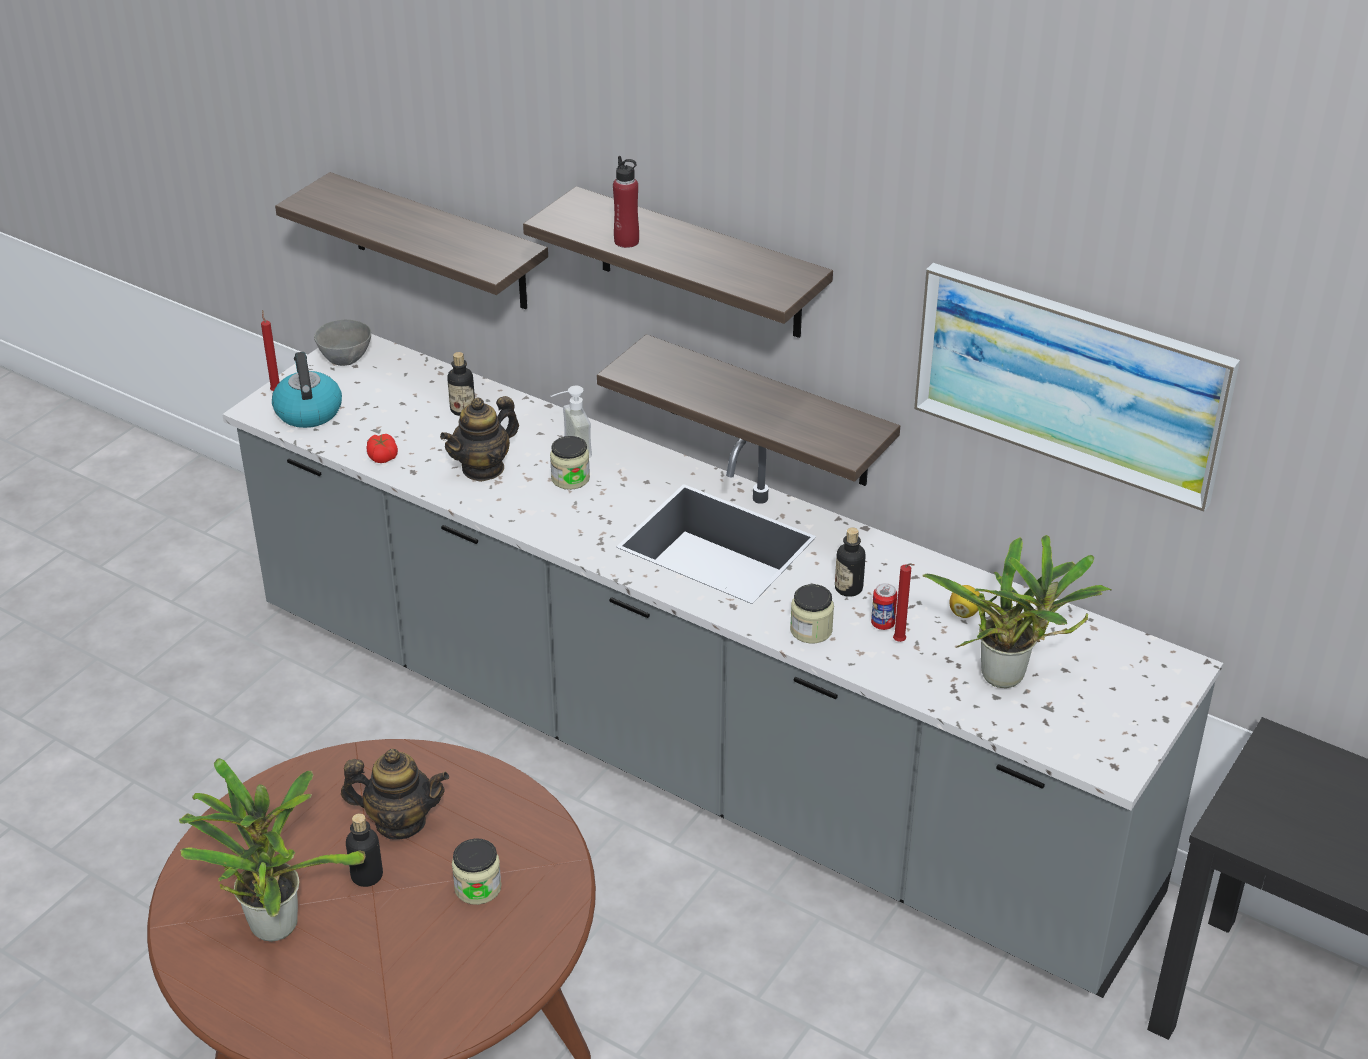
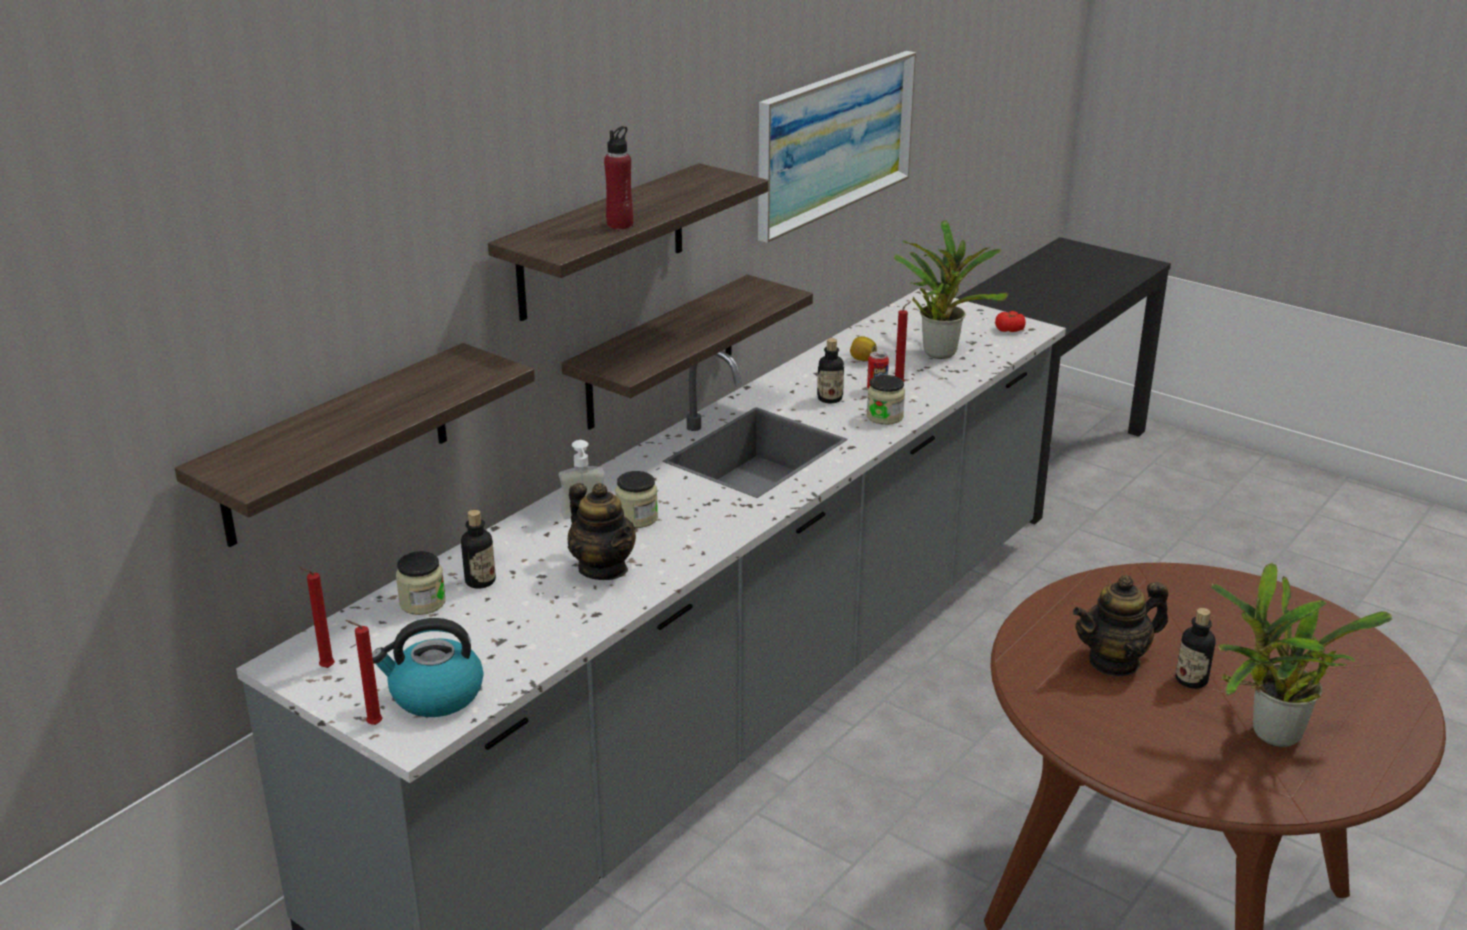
camera: 85 degrees left, 10 degrees down
grey bowl [314,320,371,366] -> red candle [298,566,335,668]
teapot [341,749,449,840] -> teapot turned 120 degrees counterclockwise [1073,575,1168,676]
tomato [367,434,398,463] -> tomato moved to [995,311,1026,332]
jar [452,838,502,905] -> jar moved to [396,551,446,615]

